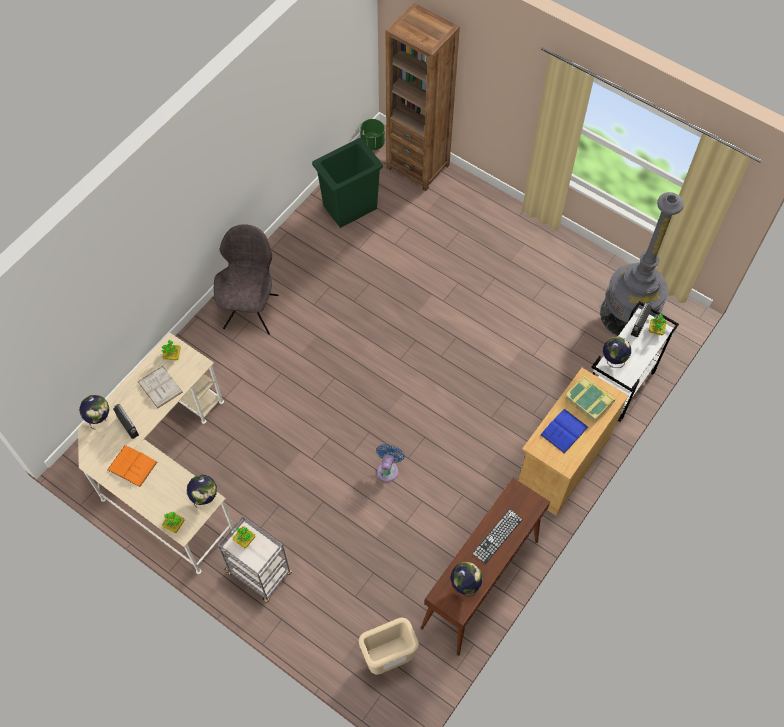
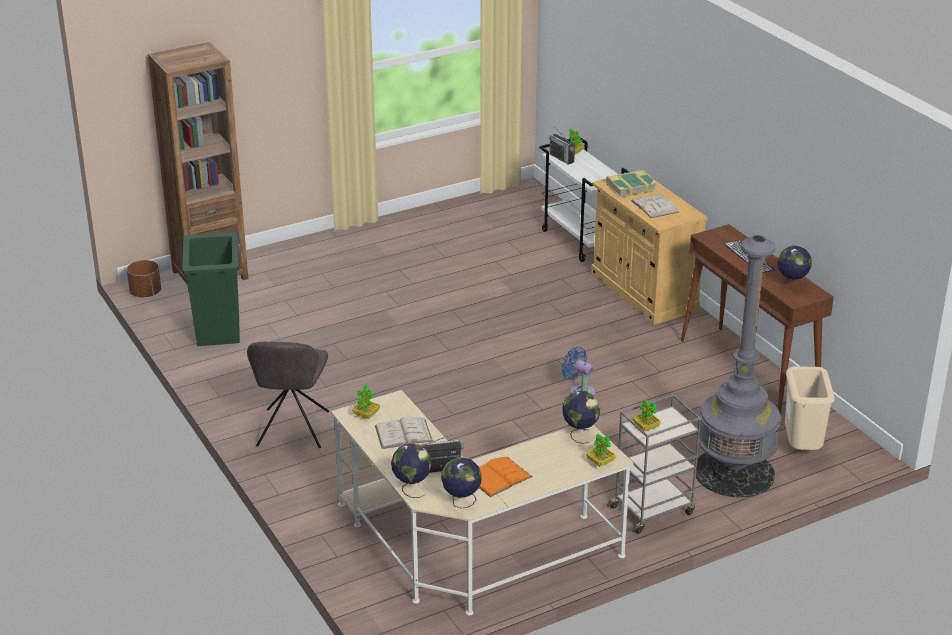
camera: 65 degrees left, 30 degrees down
grey chair [214,224,279,335] -> grey chair turned 120 degrees counterclockwise [247,341,329,448]
green planter [360,119,385,150] -> brown planter [127,260,161,297]
blue book [540,409,588,454] -> white book [631,194,679,218]
grey floor lamp [600,192,684,336] -> grey floor lamp moved to [696,235,781,497]
globe [603,337,631,368] -> globe moved to [441,457,482,508]

